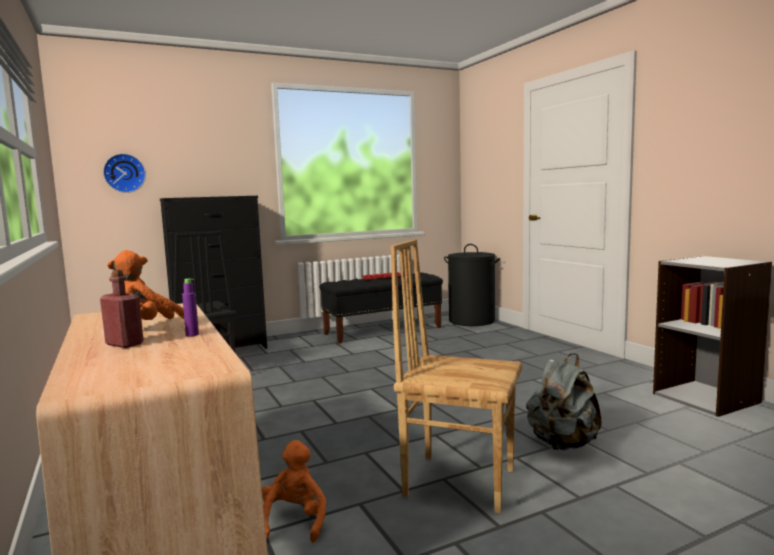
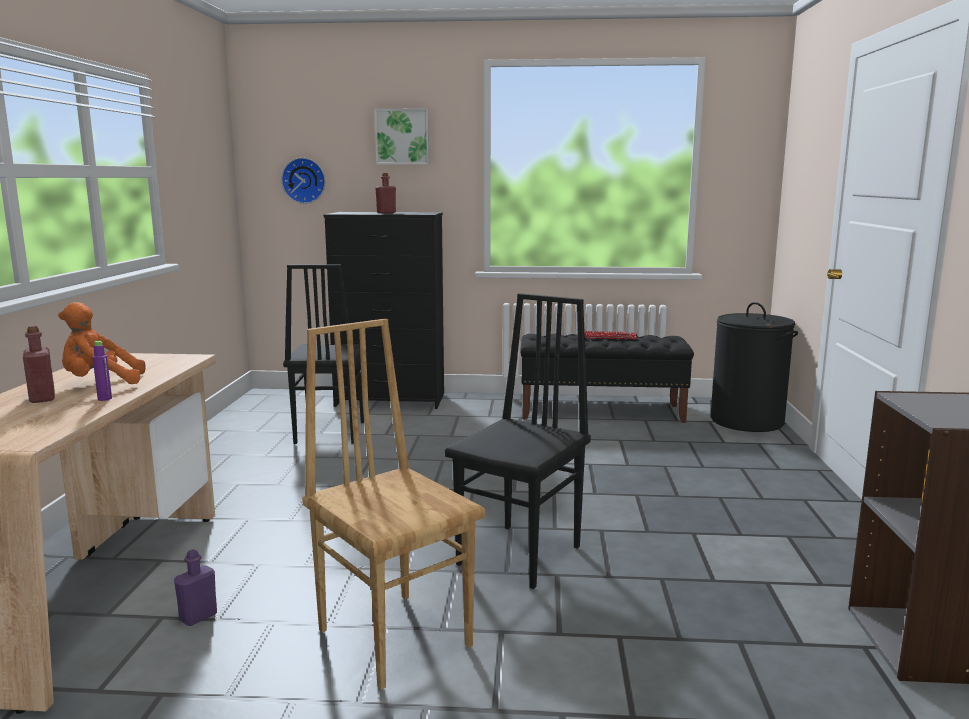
camera: 30 degrees right, 5 degrees up
orange plush toy [262,440,326,543] -> purple bottle [174,549,217,626]
grey backpack [526,353,602,450] -> none
none -> picture [374,108,430,165]
none -> red bottle [375,173,396,213]
none -> black chair [445,293,591,589]

